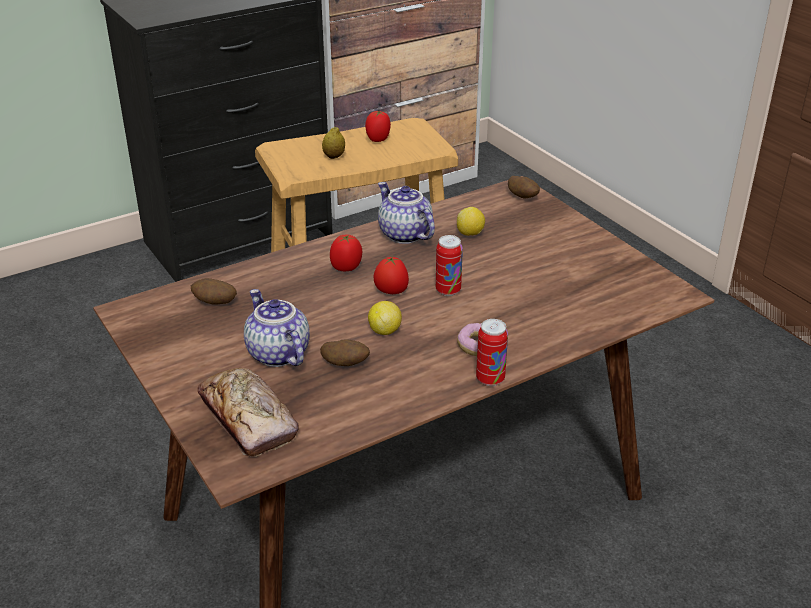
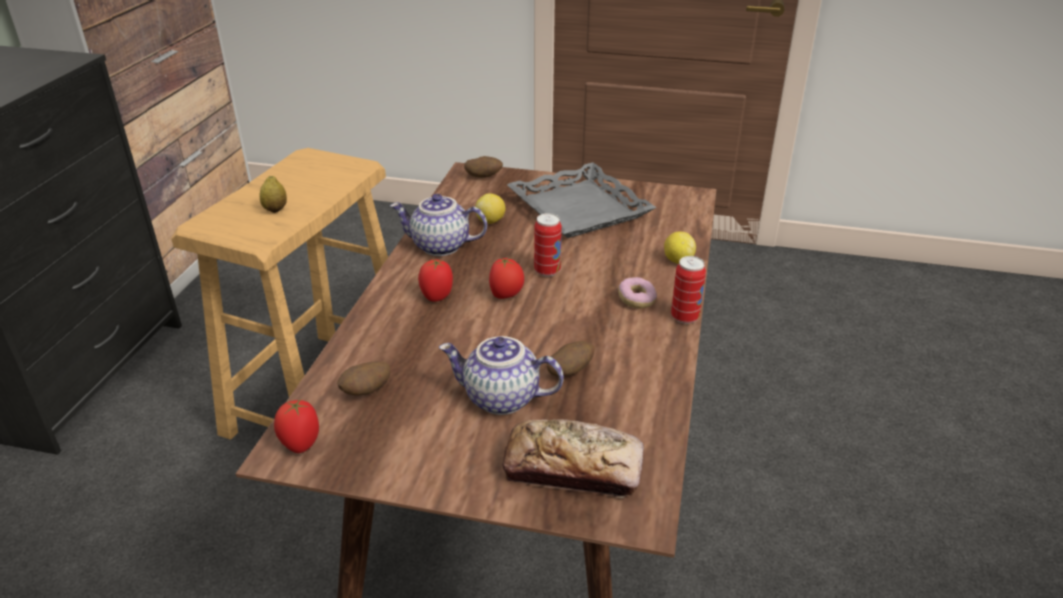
camera: 45 degrees left, 0 degrees up
tomato [365,110,391,142] -> tomato moved to [274,399,319,453]
lemon [368,301,402,335] -> lemon moved to [664,231,696,264]
none -> grey tray [507,162,657,238]

